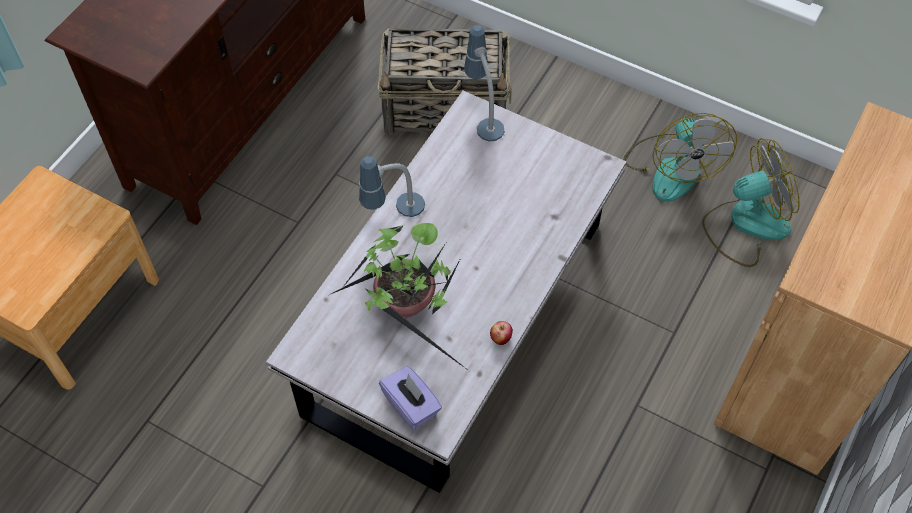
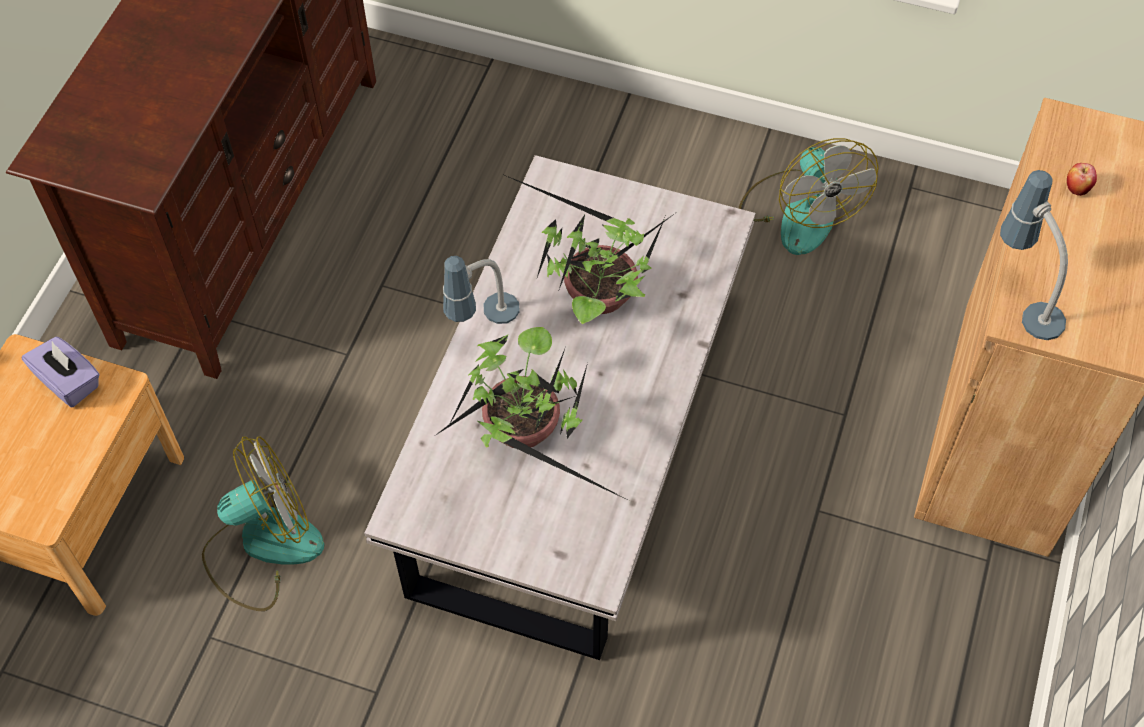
camera: 10 degrees left, 0 degrees up
basket [378,28,512,135] -> none
purple tissue box [379,366,442,430] -> purple tissue box moved to [22,337,100,407]
table lamp [464,25,504,141] -> table lamp moved to [1000,170,1068,340]
apple [490,321,513,345] -> apple moved to [1067,163,1097,196]
fan [702,138,800,267] -> fan moved to [202,436,324,611]
none -> potted plant [502,174,674,324]

